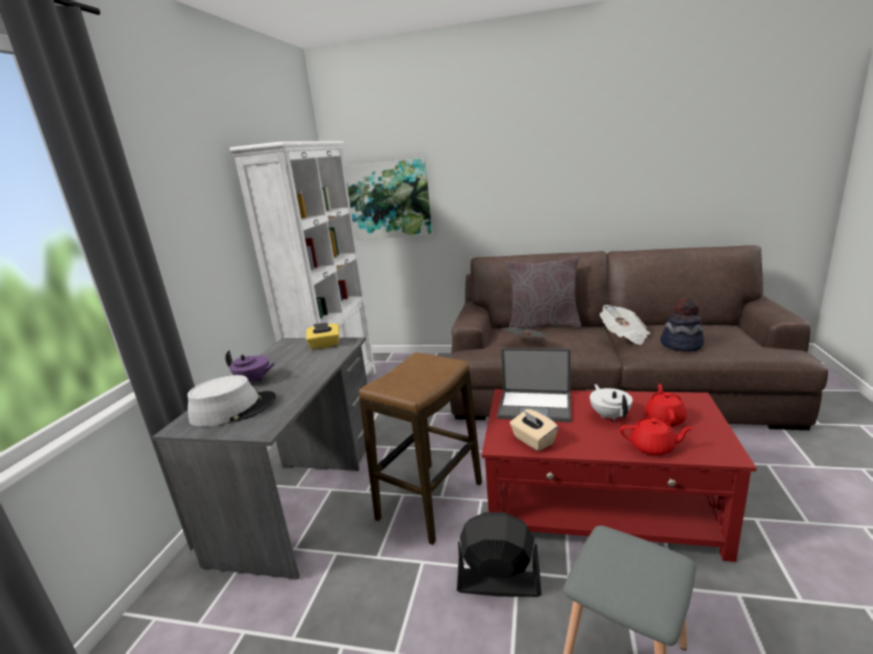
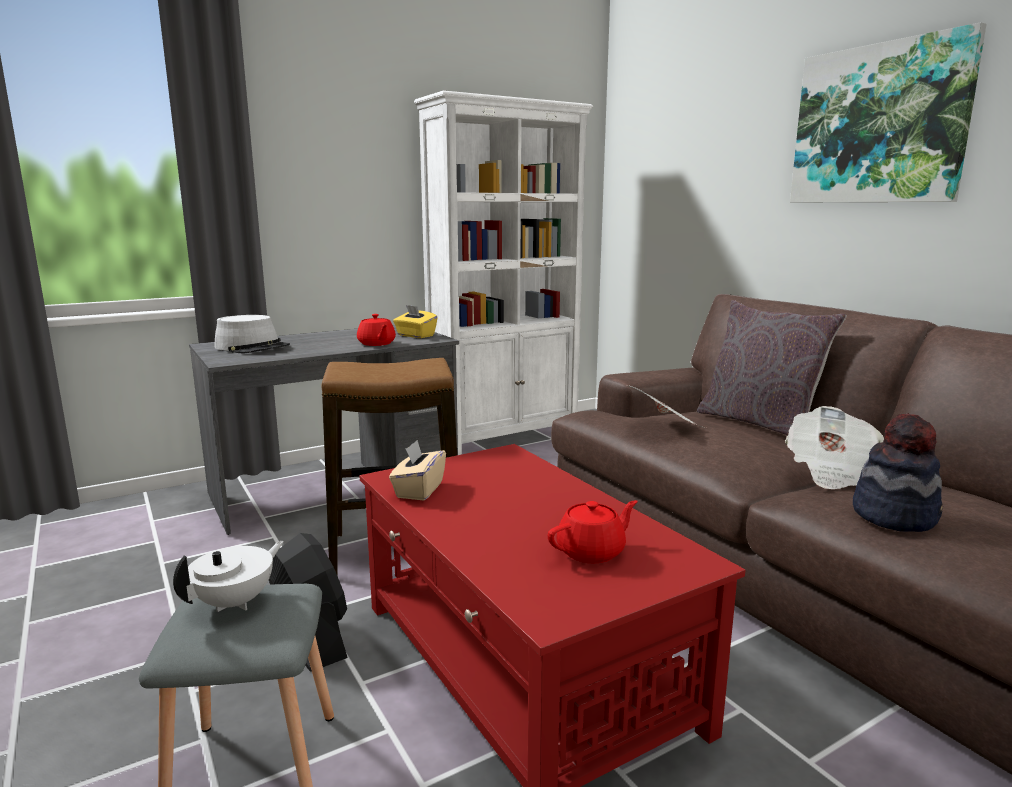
camera: 45 degrees right, 5 degrees down
purple teapot [225,350,275,383] -> none
picture [344,158,433,240] -> picture moved to [790,22,986,202]
laptop [497,348,571,422] -> none
white teapot [590,384,633,421] -> white teapot moved to [173,541,284,612]
red teapot [620,417,693,456] -> red teapot moved to [357,314,396,346]

